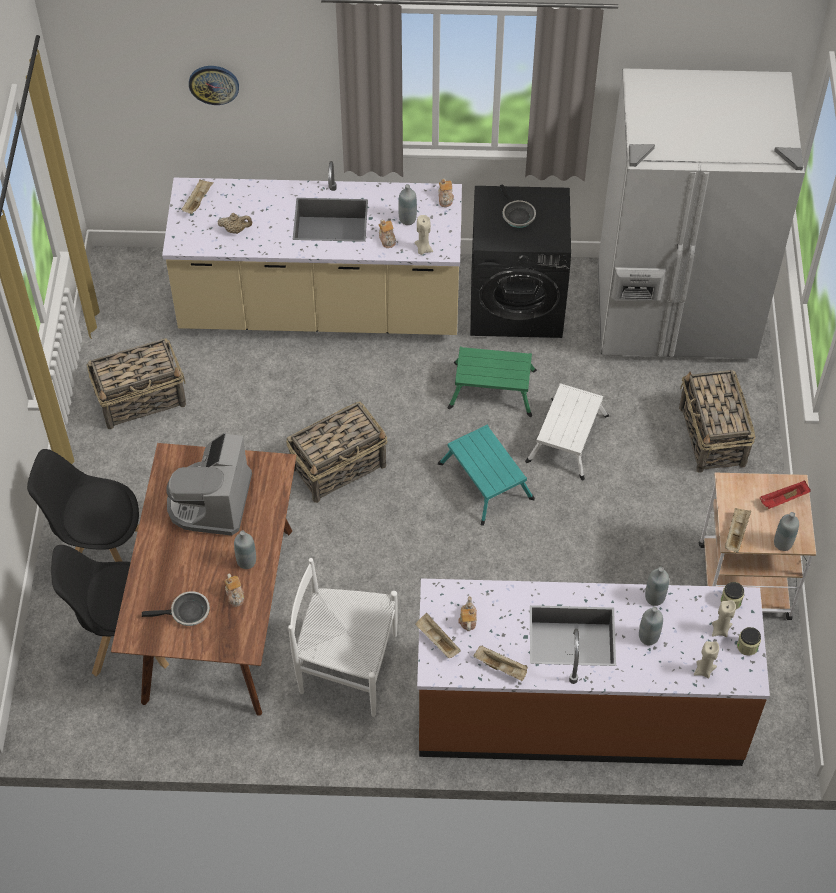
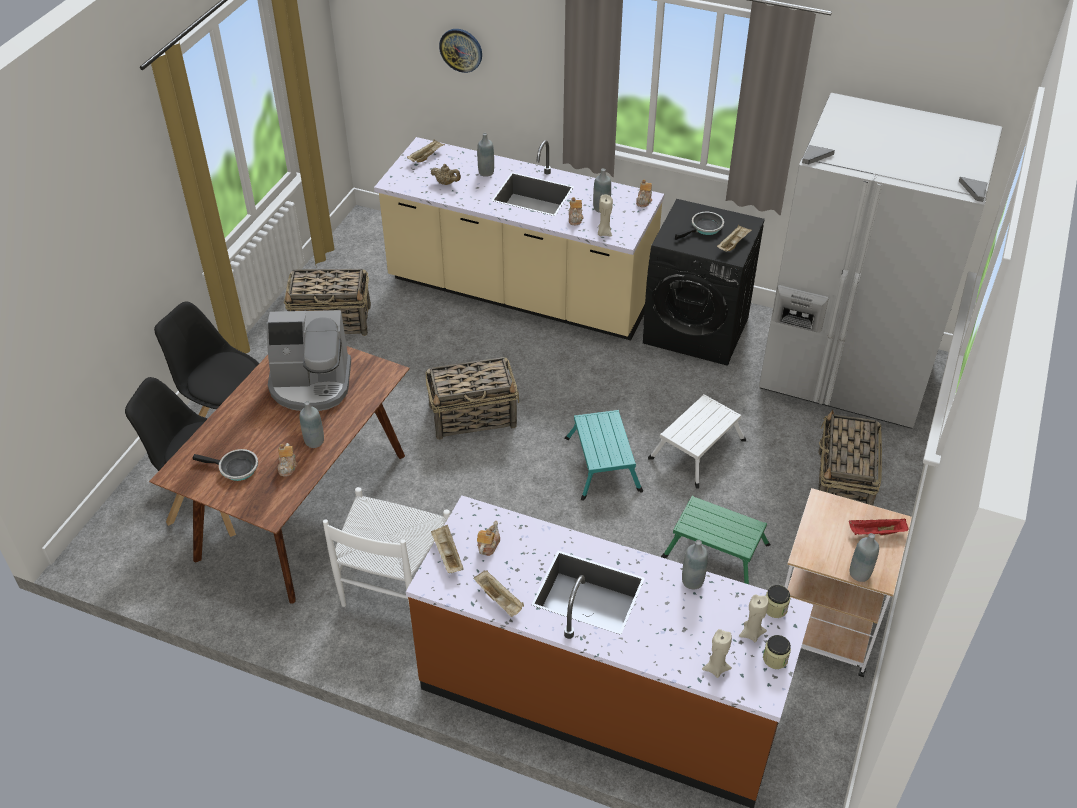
camera: 20 degrees right, 10 degrees down
coffee machine [166,432,252,536] -> coffee machine turned 120 degrees counterclockwise [266,310,351,411]
white chair [288,558,398,717] -> white chair turned 105 degrees counterclockwise [323,487,450,608]
green step ladder [448,347,537,417] -> green step ladder moved to [661,496,771,584]
frying pan [500,184,536,228] -> frying pan turned 120 degrees counterclockwise [675,212,724,240]
grey bottle [639,607,663,645] -> grey bottle moved to [477,133,494,177]
beige tray [725,508,751,553] -> beige tray moved to [717,225,752,252]

